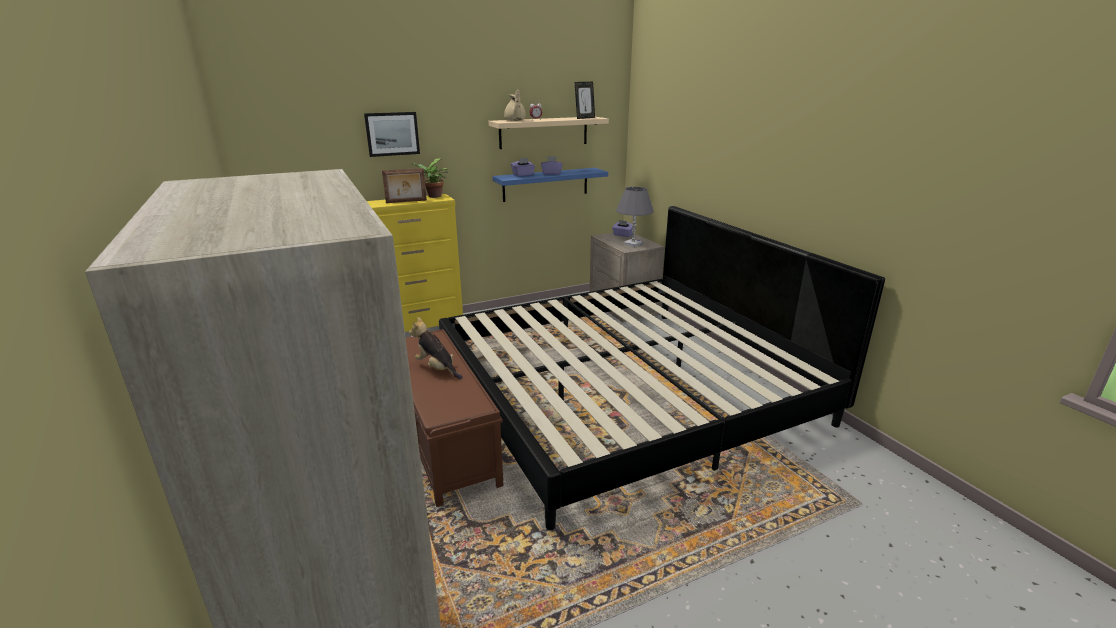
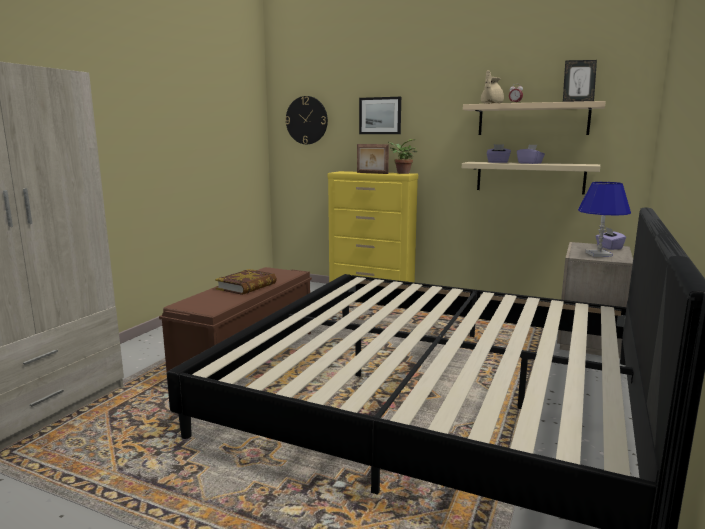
camera: 50 degrees right, 10 degrees down
plush toy [409,317,463,380] -> book [215,269,277,295]
blue shelf [493,168,608,202] -> beige shelf [462,162,600,194]
grey table lamp [616,187,654,247] -> blue table lamp [578,182,631,257]
none -> wall clock [285,96,328,144]

